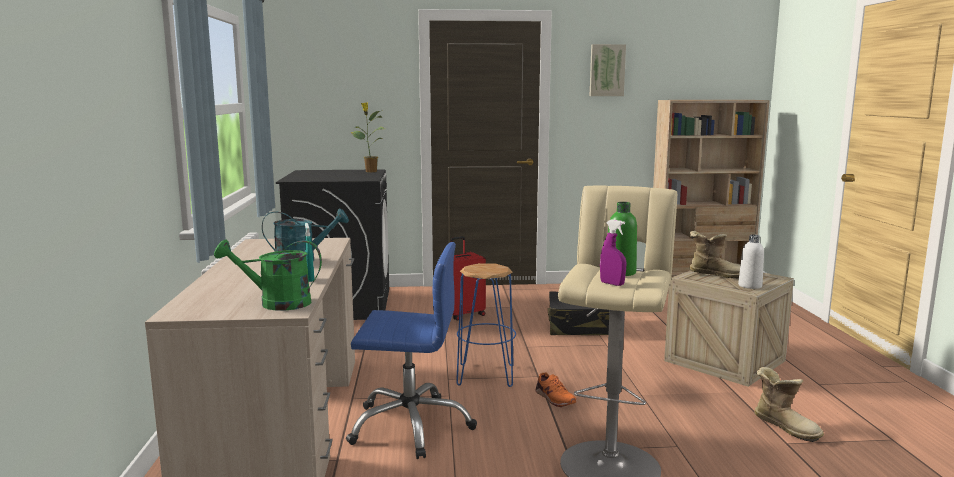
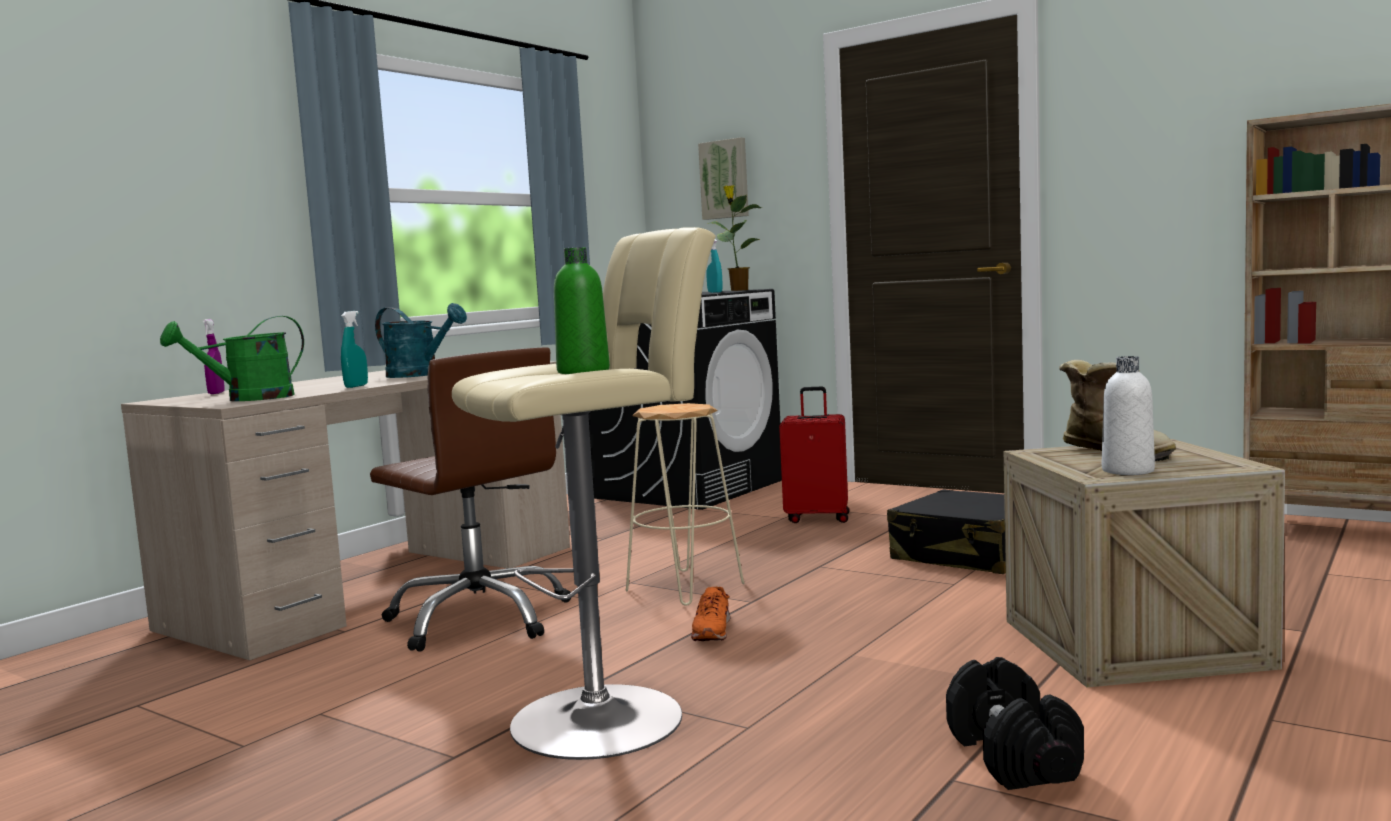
camera: 40 degrees right, 5 degrees down
green watering can [214,240,322,311] -> green watering can turned 75 degrees counterclockwise [160,316,304,401]
blue office chair [346,242,477,459] -> brown office chair [370,347,571,652]
blue stool [456,263,516,387] -> beige stool [626,403,744,606]
picture [590,44,626,96] -> picture moved to [698,137,749,220]
purple spray bottle [600,220,626,286] -> purple spray bottle moved to [203,319,225,394]
boot [754,367,824,442] -> black dumbbell [946,657,1084,790]
none -> turquoise spray bottle [706,239,723,293]

